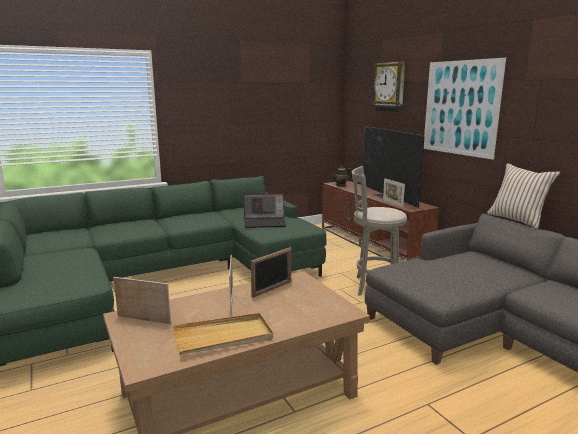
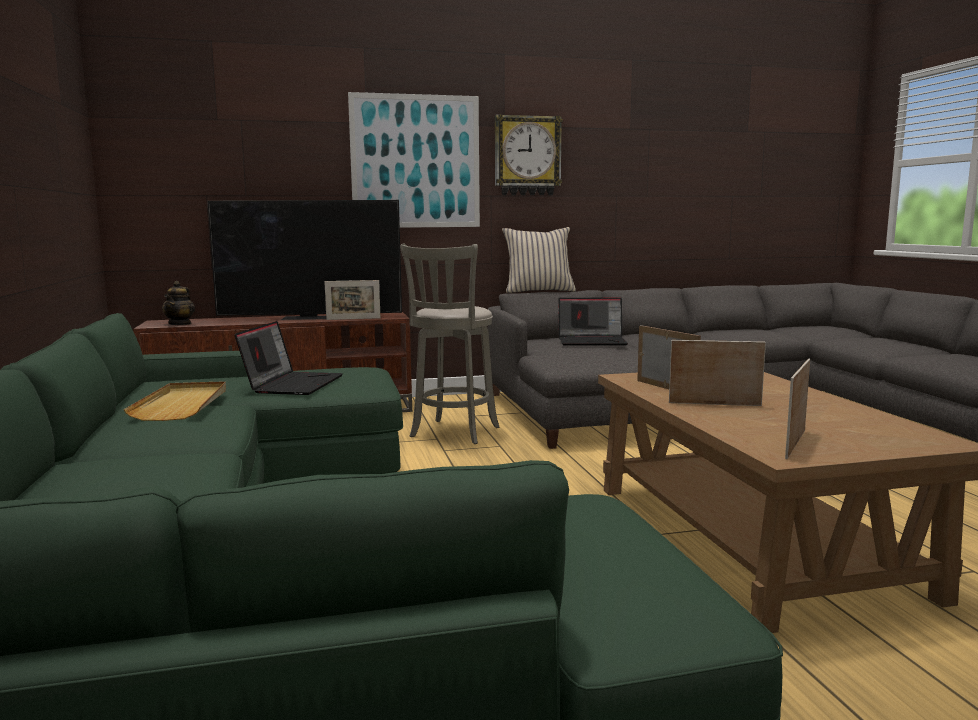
camera: 75 degrees left, 5 degrees down
beige tray [173,313,273,355] -> beige tray moved to [123,381,226,421]
wall clock [372,61,405,112] -> wall clock moved to [495,114,563,195]
none -> laptop [559,298,628,346]

